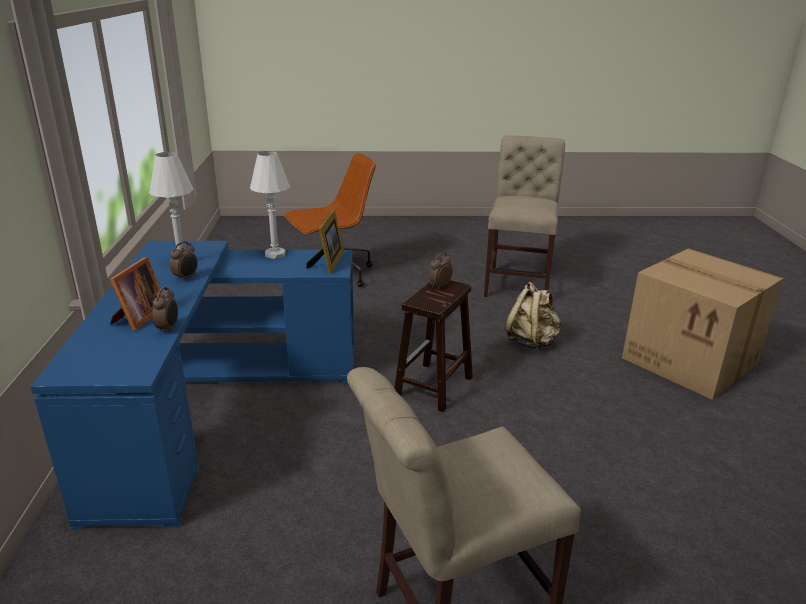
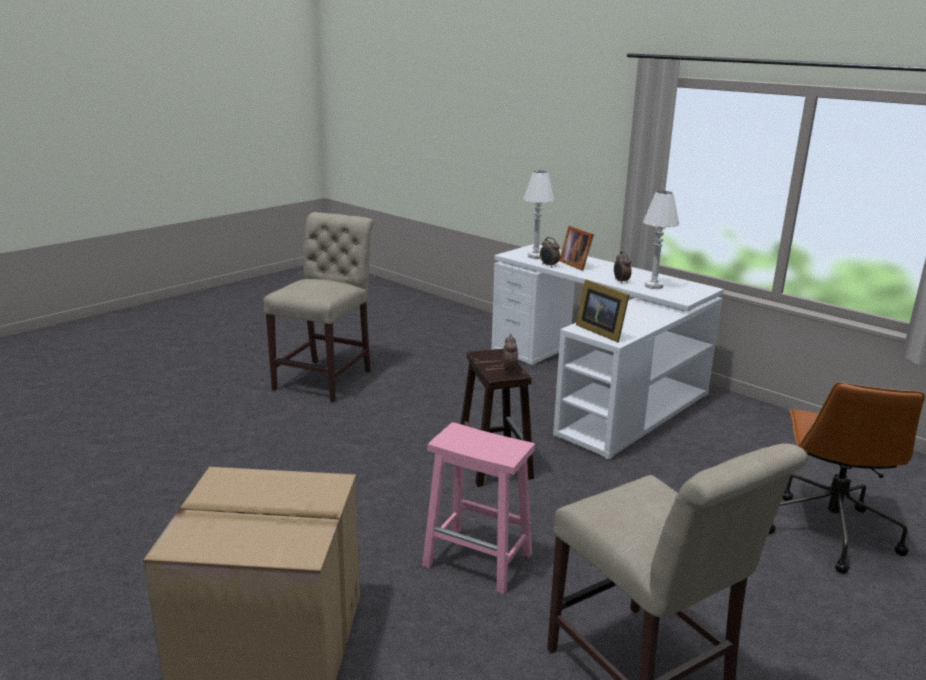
camera: 135 degrees right, 5 degrees down
blue desk [30,241,354,529] -> white desk [491,244,724,461]
white table lamp [250,151,290,259] -> white table lamp moved to [523,171,555,259]
beige backpack [505,282,561,349] -> pink stool [422,422,535,594]

